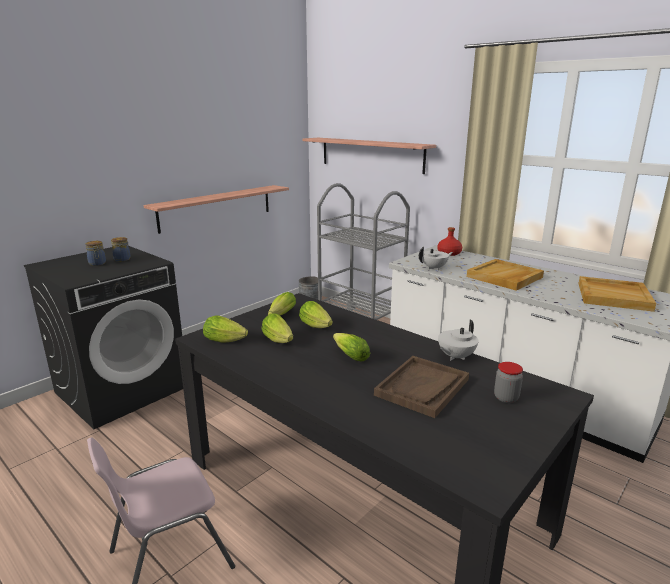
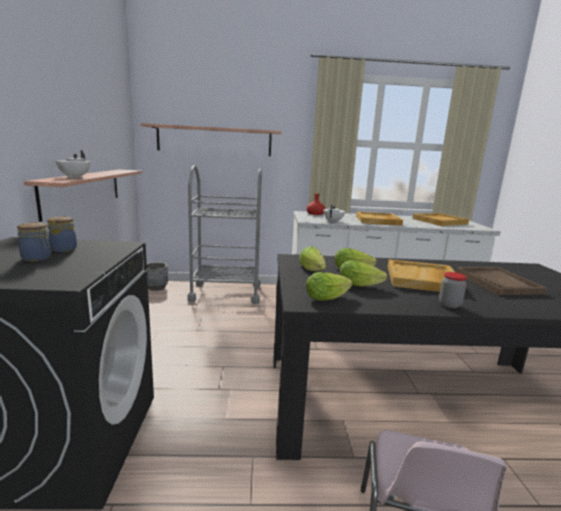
camera: 45 degrees left, 5 degrees down
lettuce [333,333,370,362] -> beige tray [388,259,455,292]
white teapot [438,320,479,360] -> white teapot moved to [56,150,90,178]
jar [494,362,523,403] -> jar moved to [439,272,467,308]

